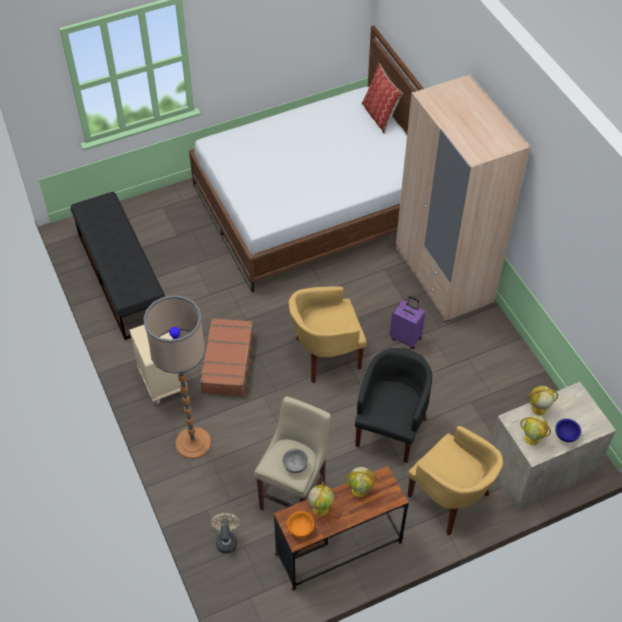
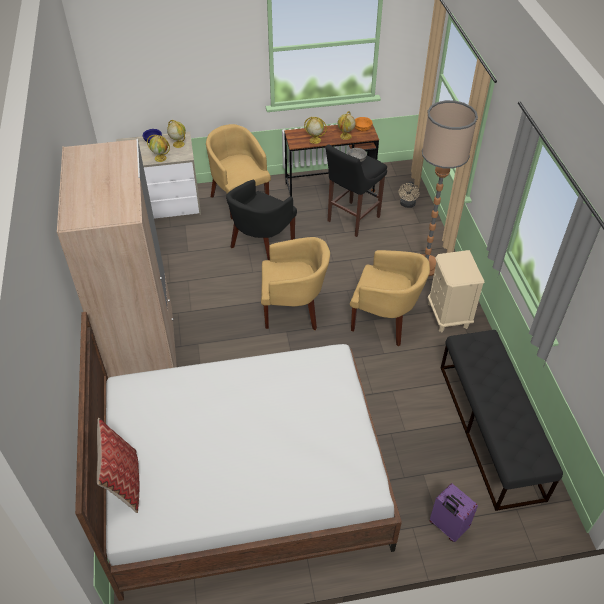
camera: 165 degrees left, 5 degrees down
brown suitcase [200,318,256,397] -> yellow armchair [350,250,430,347]
beige stool [254,396,331,511] -> black stool [326,144,387,237]
purple suitcase [390,296,425,350] -> purple suitcase moved to [429,483,478,542]

